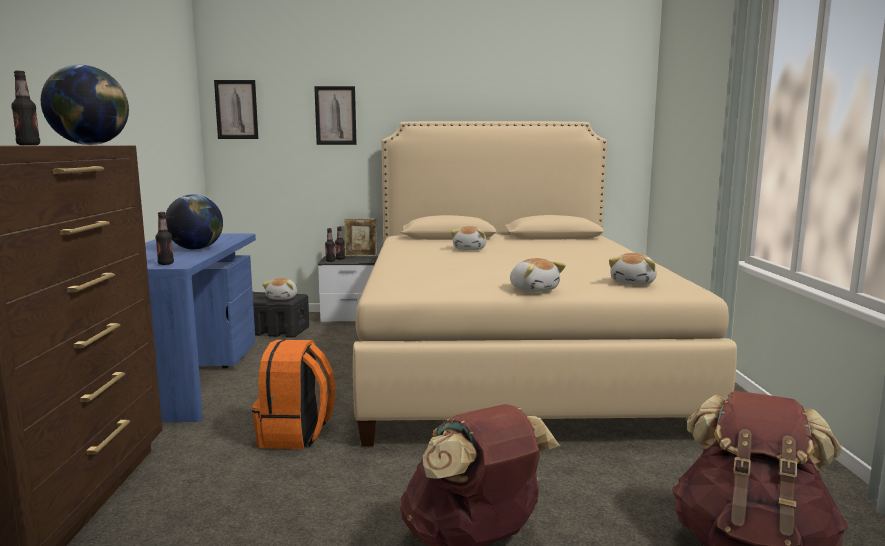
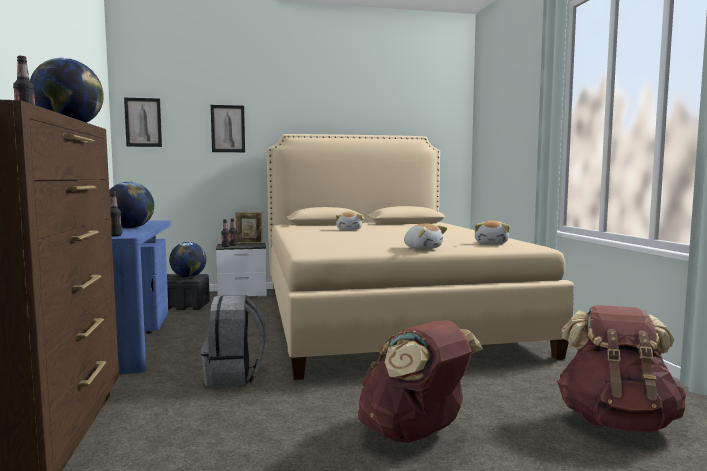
camera: 10 degrees left, 5 degrees down
orange backpack [252,339,336,449] -> grey backpack [201,295,266,387]
plush toy [263,278,297,300] -> globe [169,242,206,278]

